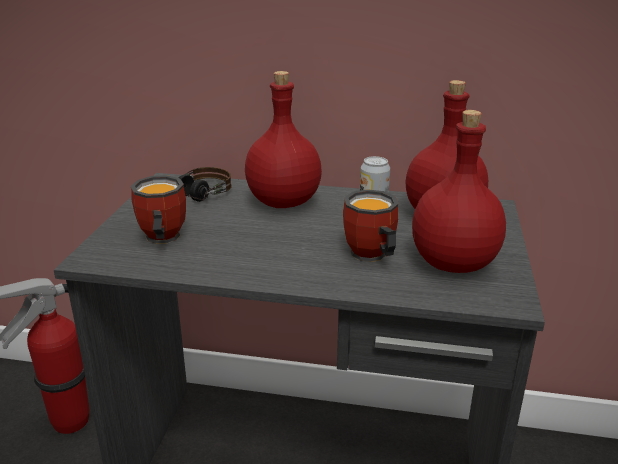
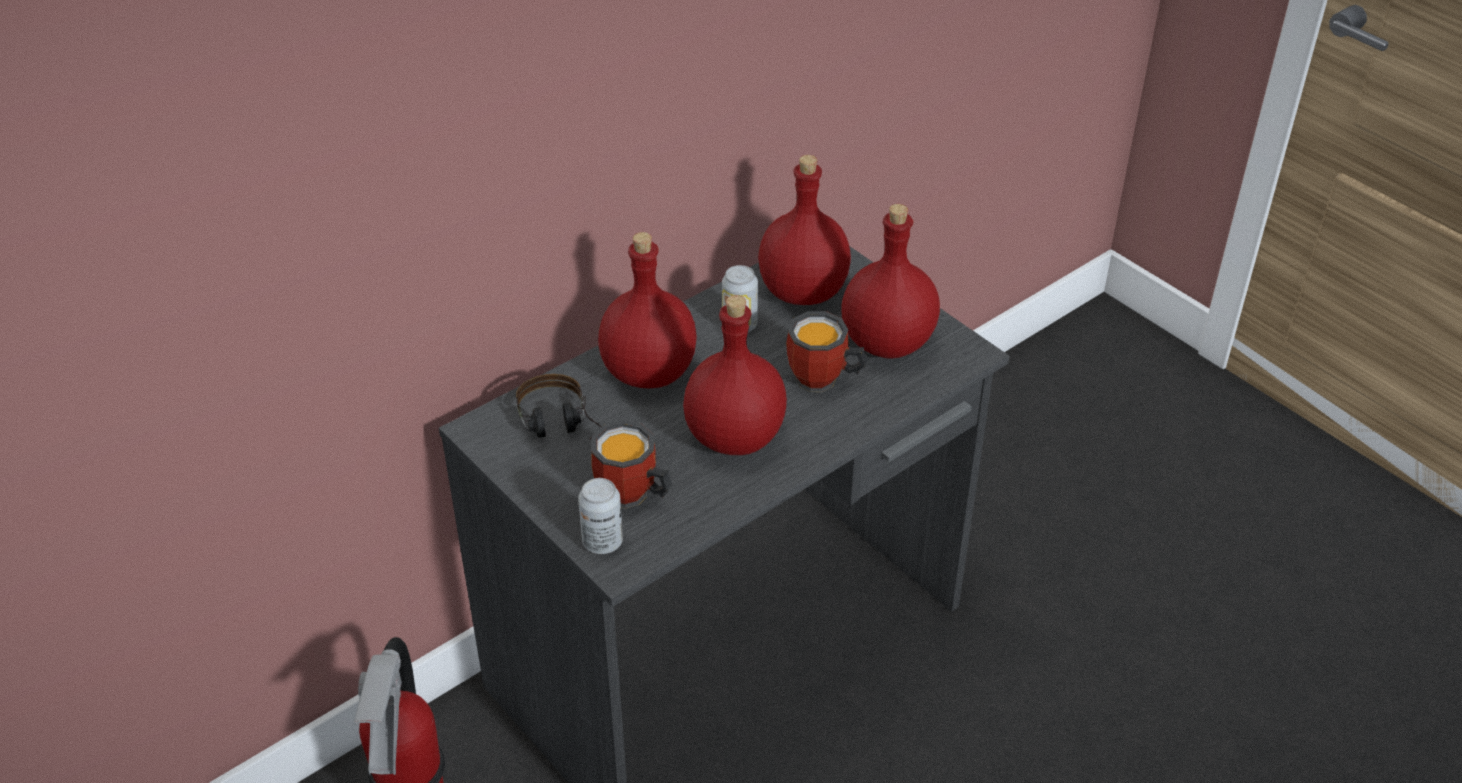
camera: 50 degrees left, 15 degrees up
none -> can [578,478,623,554]
none -> red bottle [683,295,787,455]

